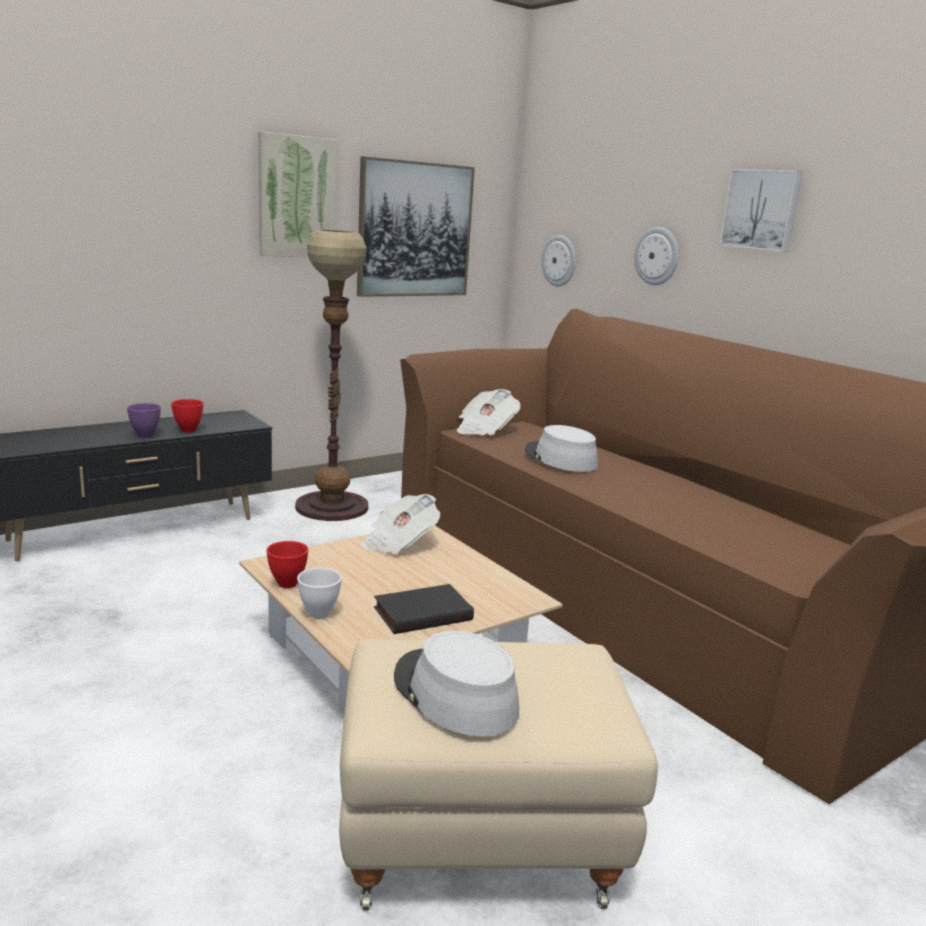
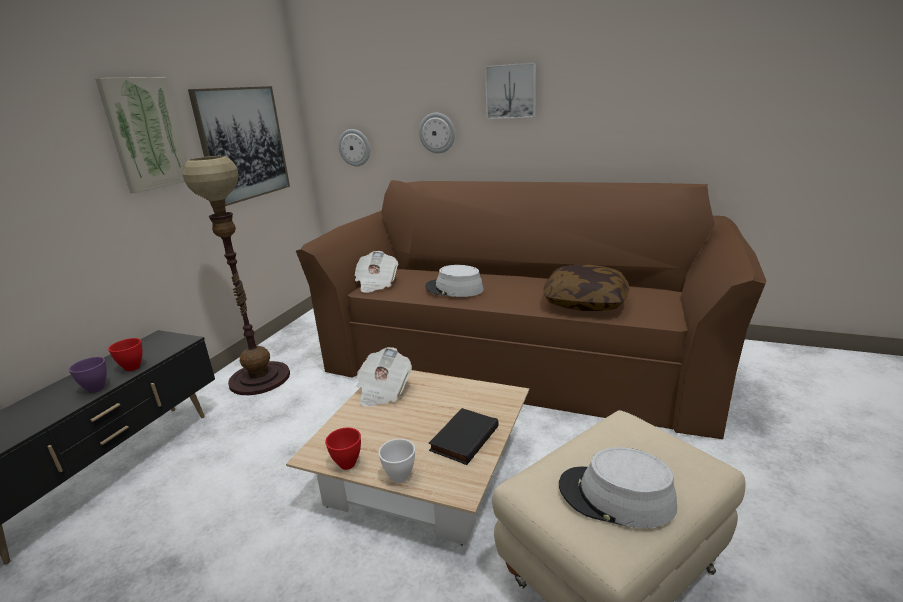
camera: 30 degrees left, 5 degrees up
none -> pillow [543,265,629,311]

